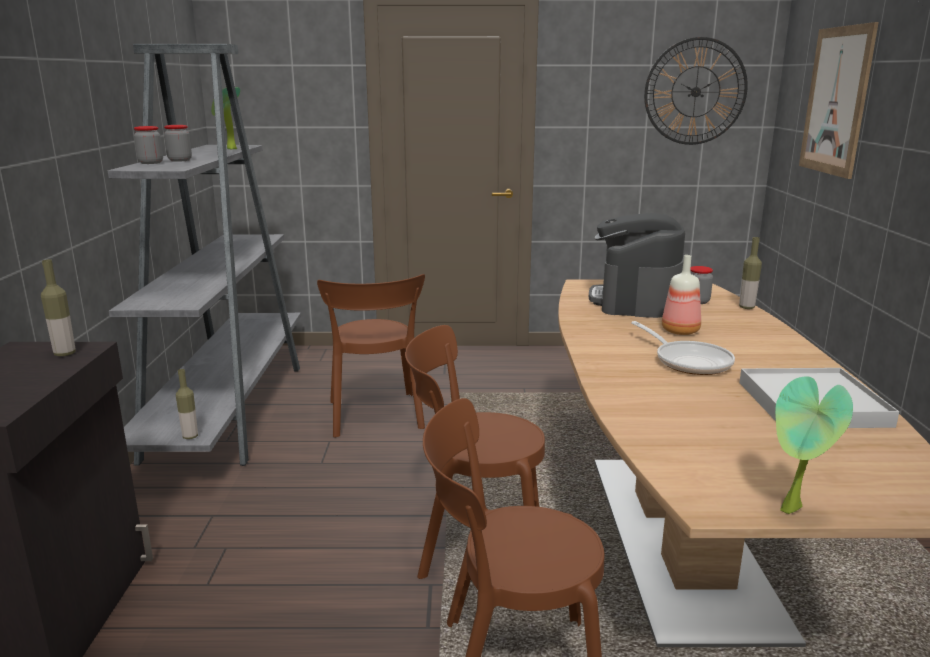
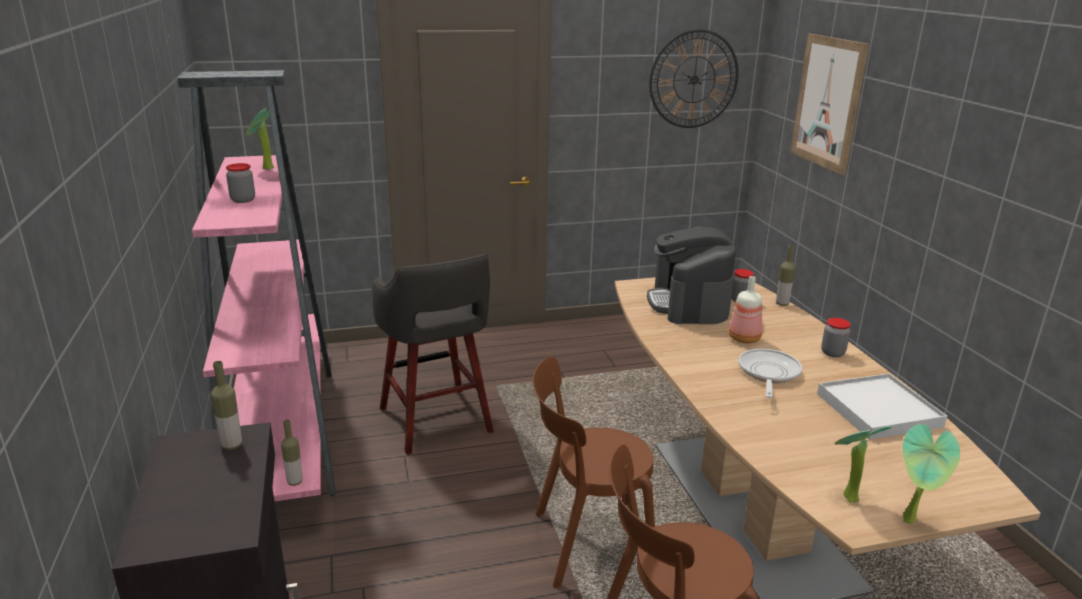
camera: 15 degrees left, 5 degrees up
grey bookcase [108,44,301,466] -> pink bookcase [177,70,335,501]
jar [134,126,163,164] -> jar moved to [821,318,851,357]
brown chair [317,274,425,438] -> grey stool [372,254,494,455]
frying pan [631,321,735,375] -> frying pan turned 120 degrees counterclockwise [739,349,802,398]
none -> potted plant [834,426,892,503]

